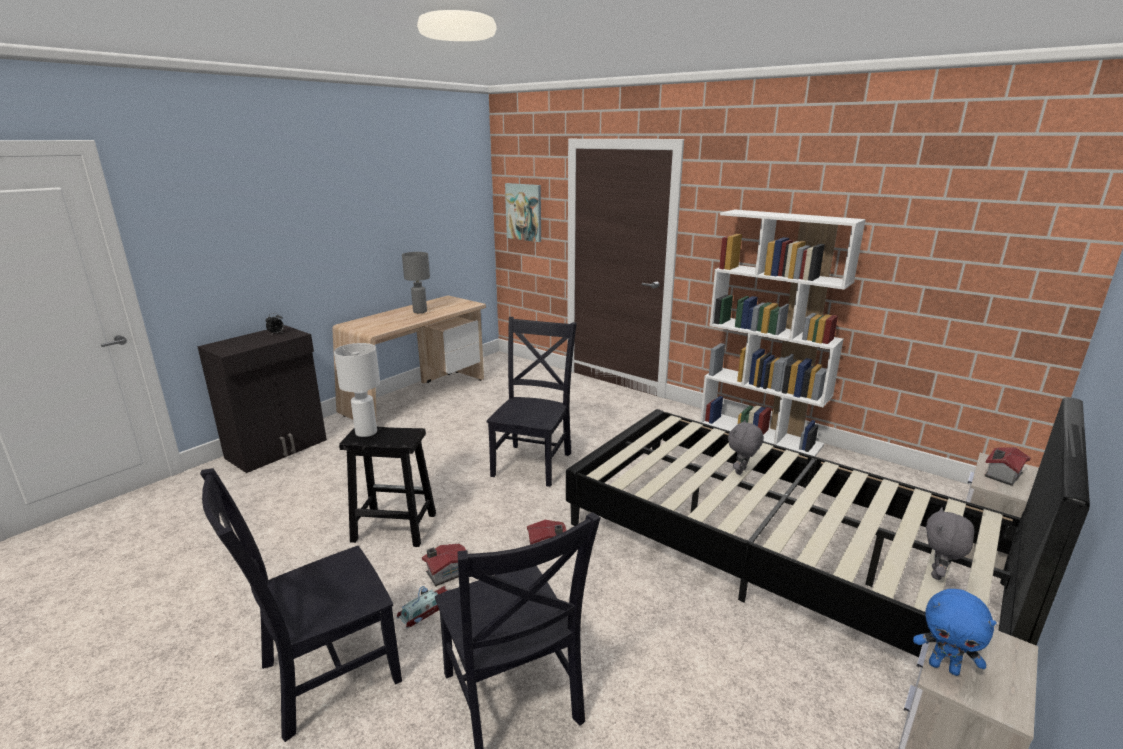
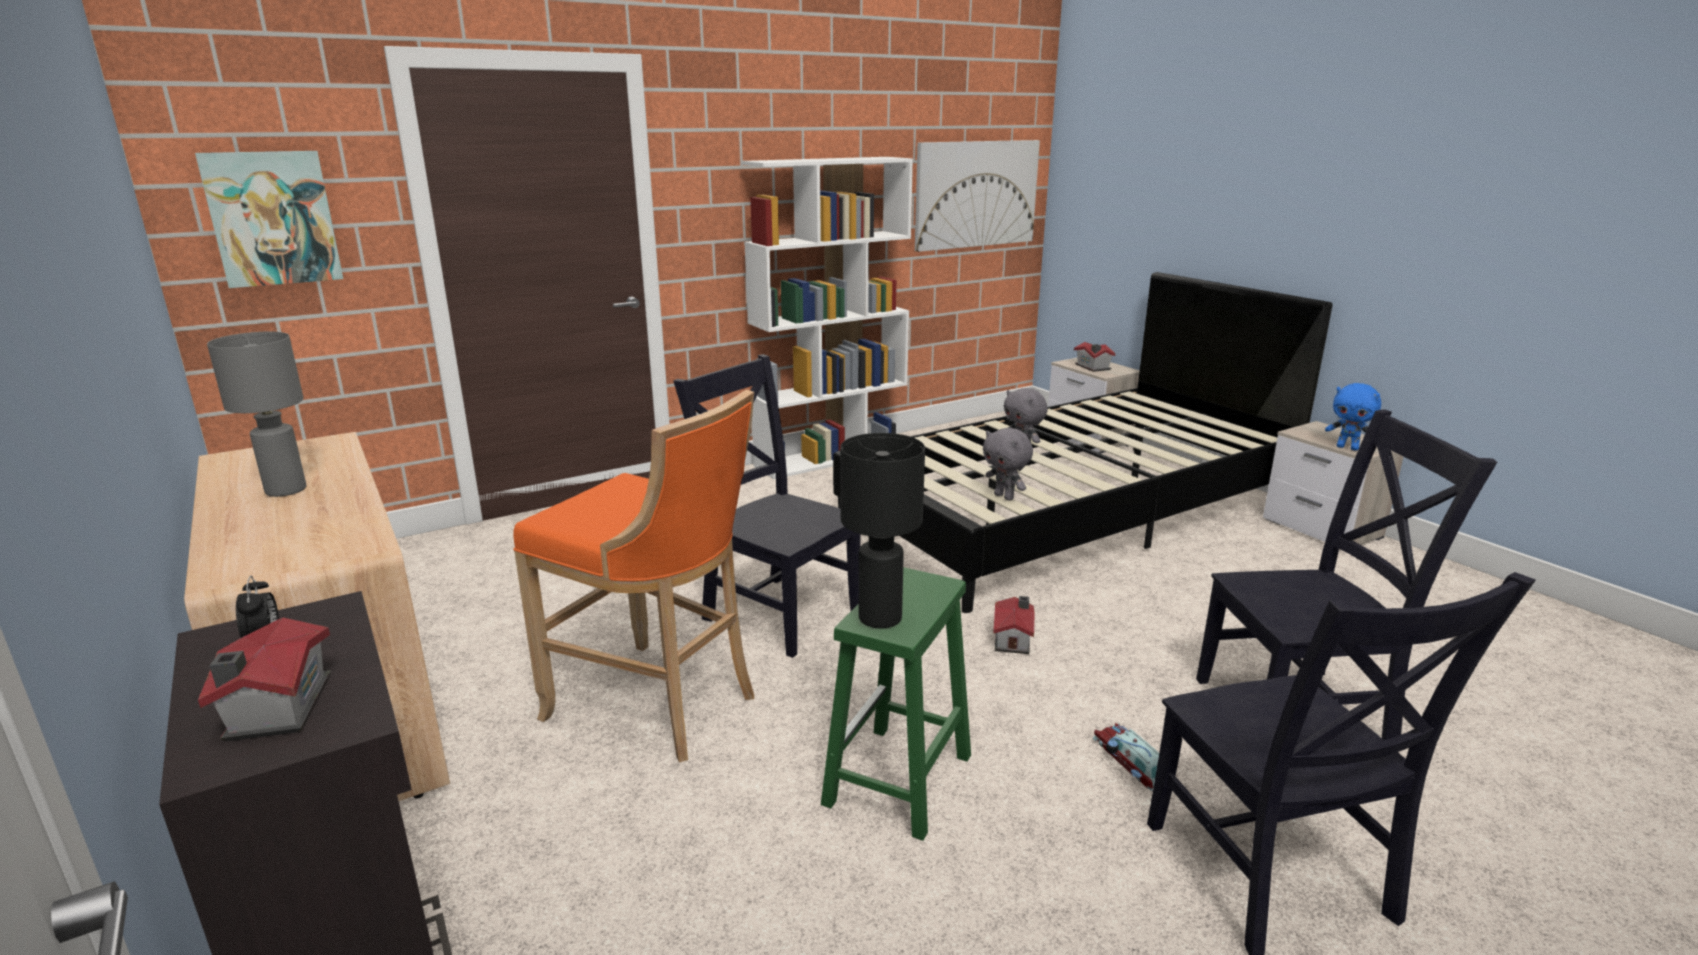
camera: 70 degrees left, 0 degrees up
white table lamp [334,343,380,437] -> black table lamp [840,433,925,628]
black stool [339,427,436,547] -> green stool [821,567,971,841]
toy house [422,544,466,586] -> toy house moved to [198,617,331,741]
blue plush toy [913,589,997,676] -> blue plush toy turned 75 degrees clockwise [1325,383,1381,451]
grey plush toy [926,507,975,580] -> grey plush toy moved to [983,428,1033,501]
none -> orange stool [513,390,754,762]
none -> picture [915,140,1040,252]

